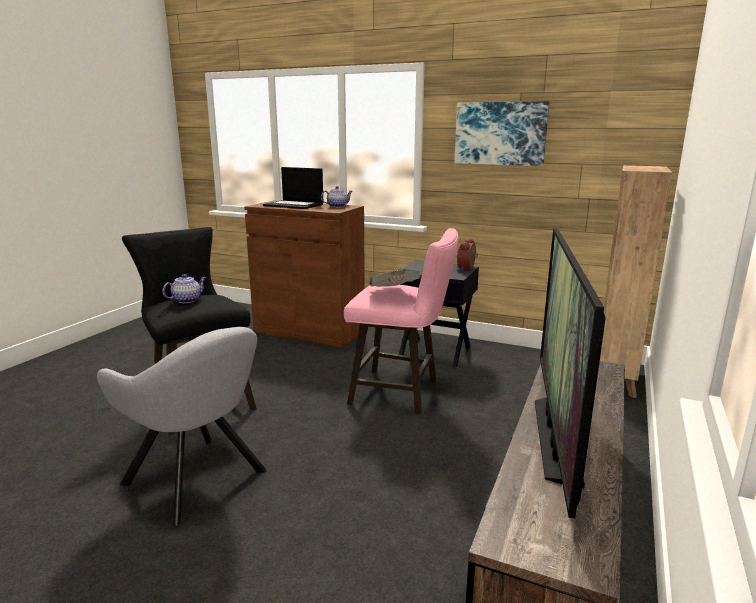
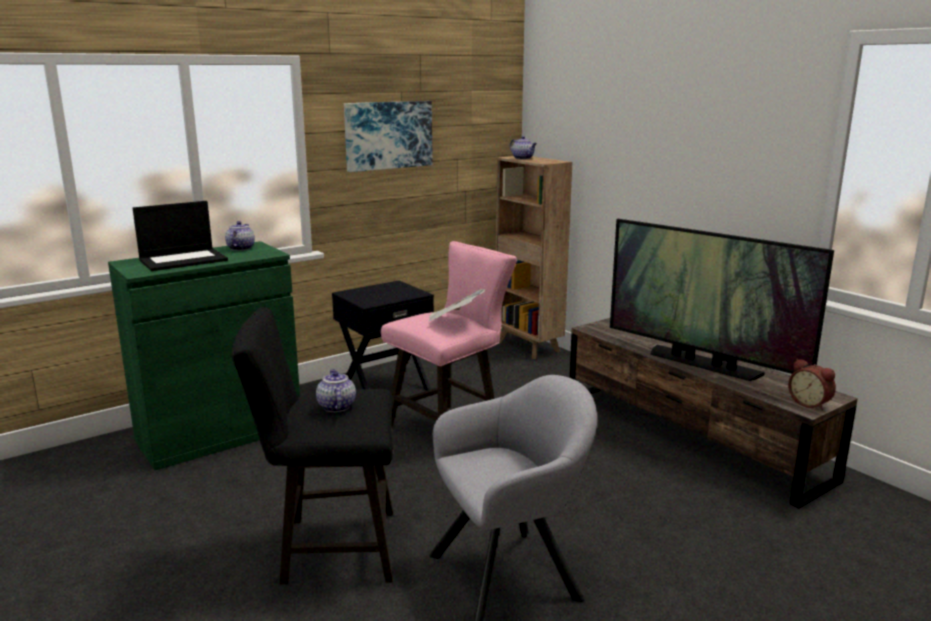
camera: 60 degrees left, 0 degrees up
brown cabinet [244,200,365,347] -> green cabinet [108,241,300,470]
alarm clock [457,238,478,270] -> alarm clock moved to [788,359,836,411]
none -> teapot [510,136,537,159]

